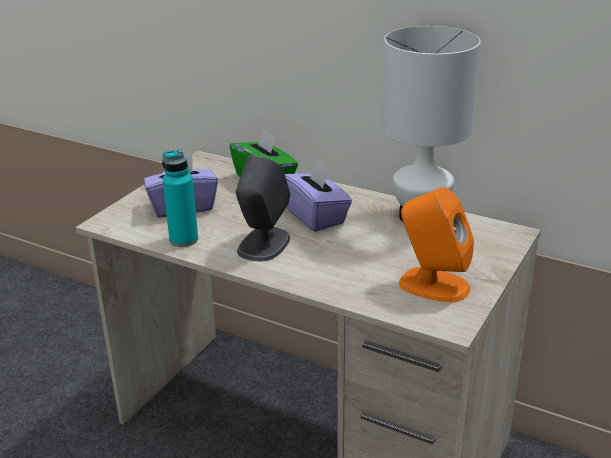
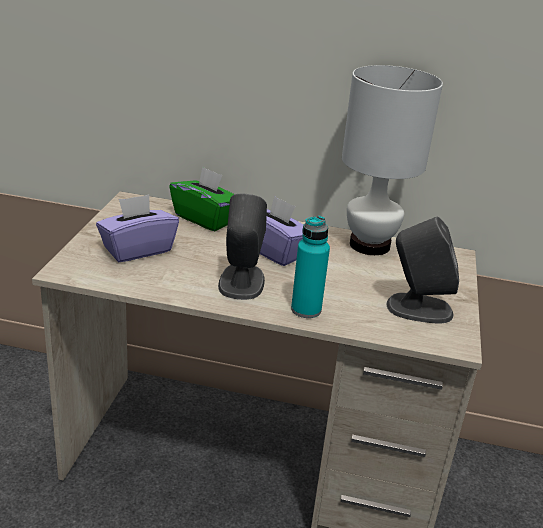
camera: 20 degrees left, 0 degrees up
turquoise bottle [162,149,198,247] -> turquoise bottle moved to [291,215,330,318]
orange speaker [399,187,474,302] -> grey speaker [387,217,459,323]

